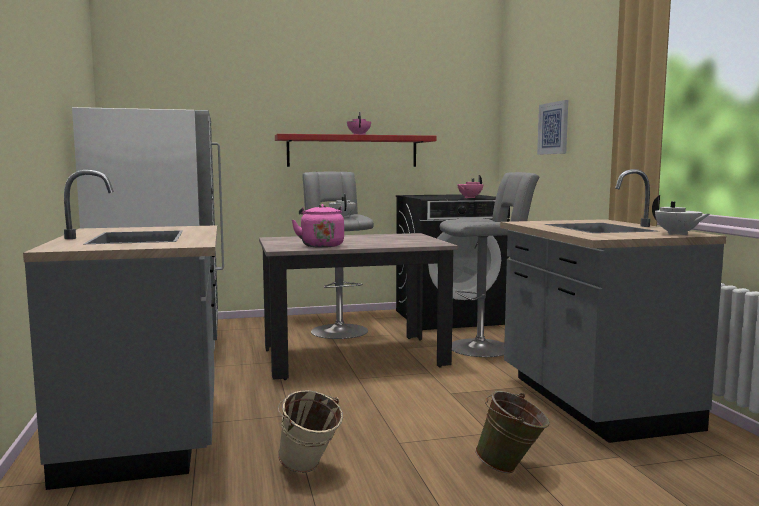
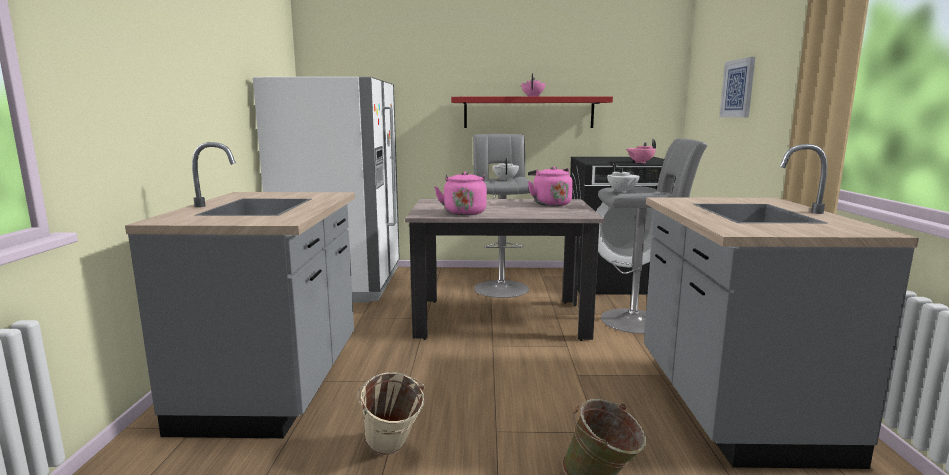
camera: 15 degrees right, 5 degrees up
white teapot [652,195,710,235] -> white teapot moved to [607,163,639,193]
none -> pink kettle [528,166,573,206]

